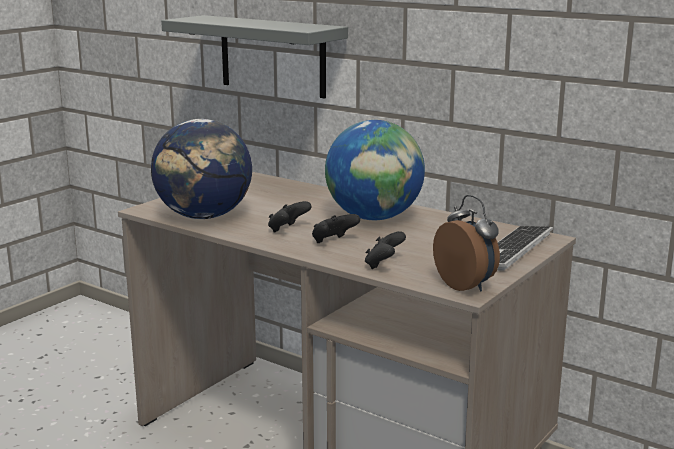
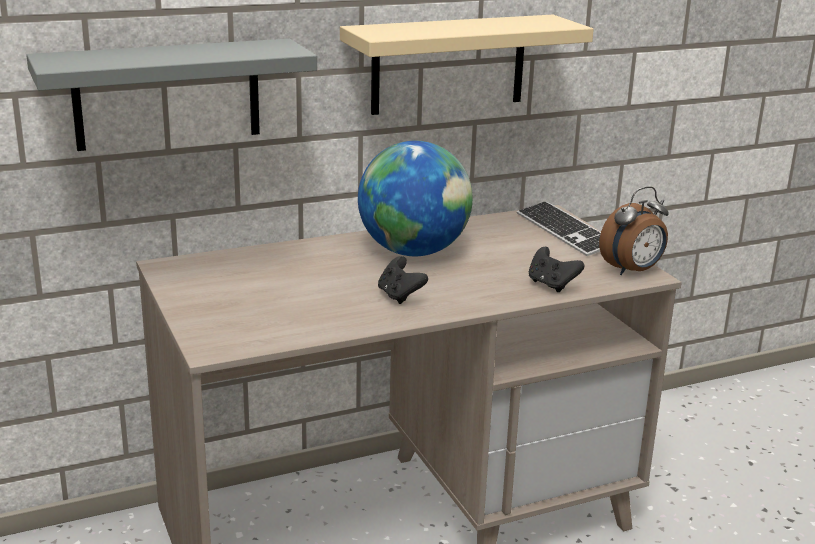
camera: 60 degrees left, 5 degrees up
globe [151,119,252,219] -> none
black game controller [312,214,360,243] -> none
alarm clock [433,195,500,292] -> alarm clock turned 150 degrees clockwise [599,186,669,275]
none -> beige shelf [340,15,594,115]

